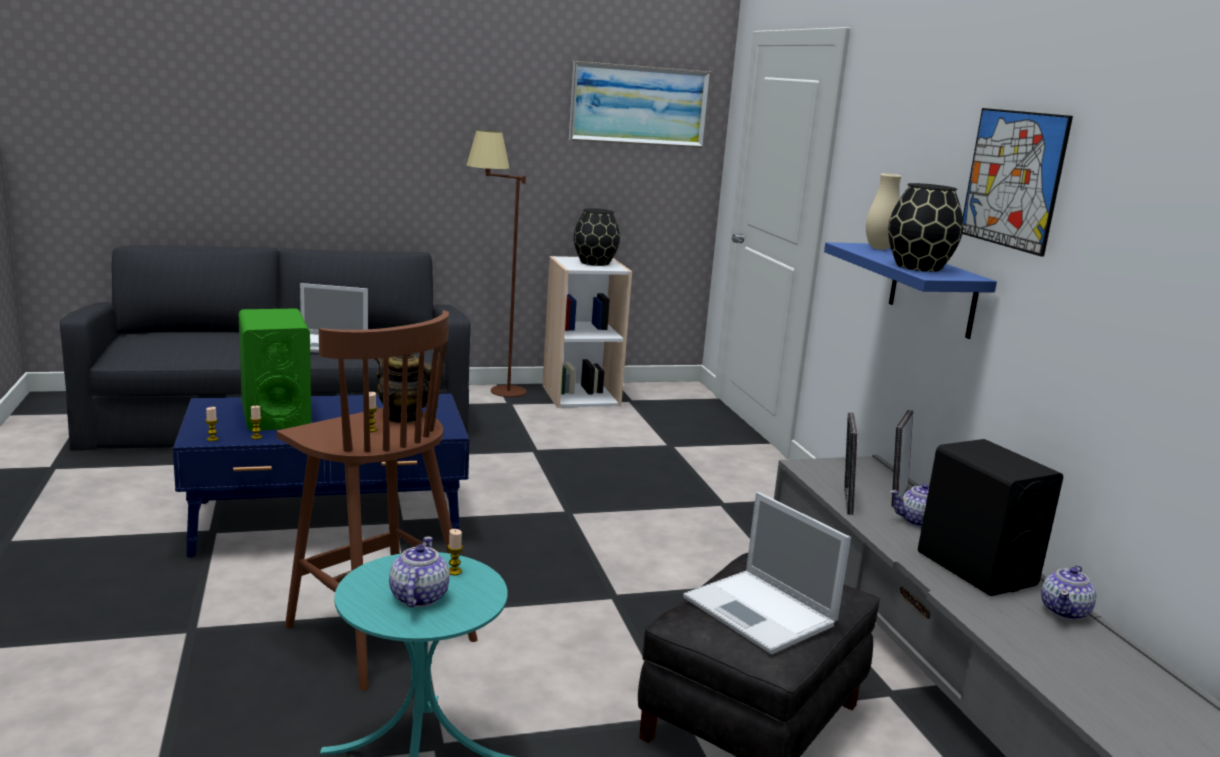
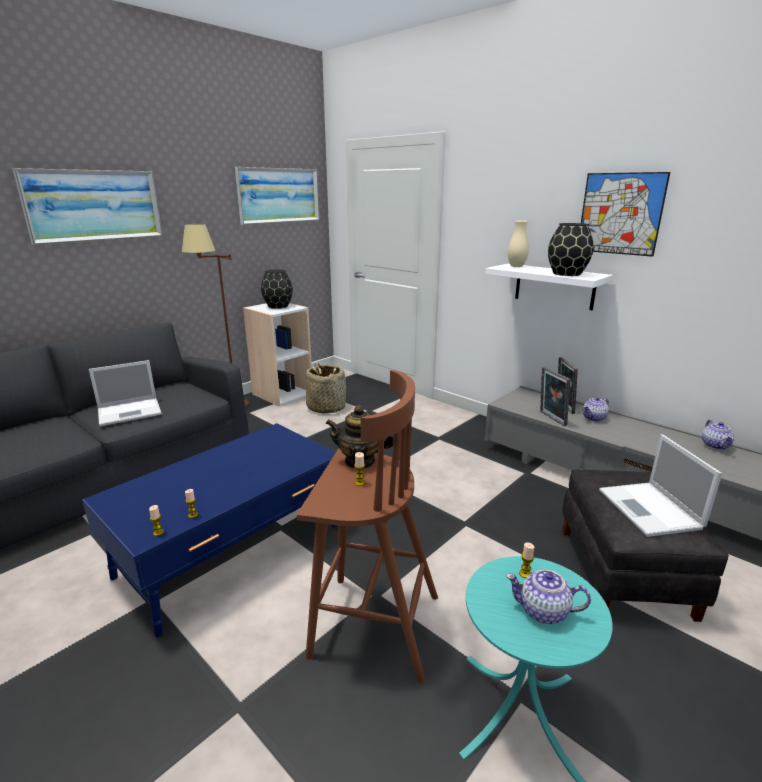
camera: 30 degrees left, 5 degrees up
green speaker [239,308,311,431] -> none
teapot [389,536,450,607] -> teapot turned 45 degrees counterclockwise [506,570,591,624]
laptop [683,492,851,654] -> laptop turned 60 degrees clockwise [599,434,722,537]
blue shelf [824,242,997,339] -> white shelf [485,264,613,310]
black speaker [918,439,1063,596] -> none
none -> picture [12,168,163,245]
none -> basket [306,363,346,414]

